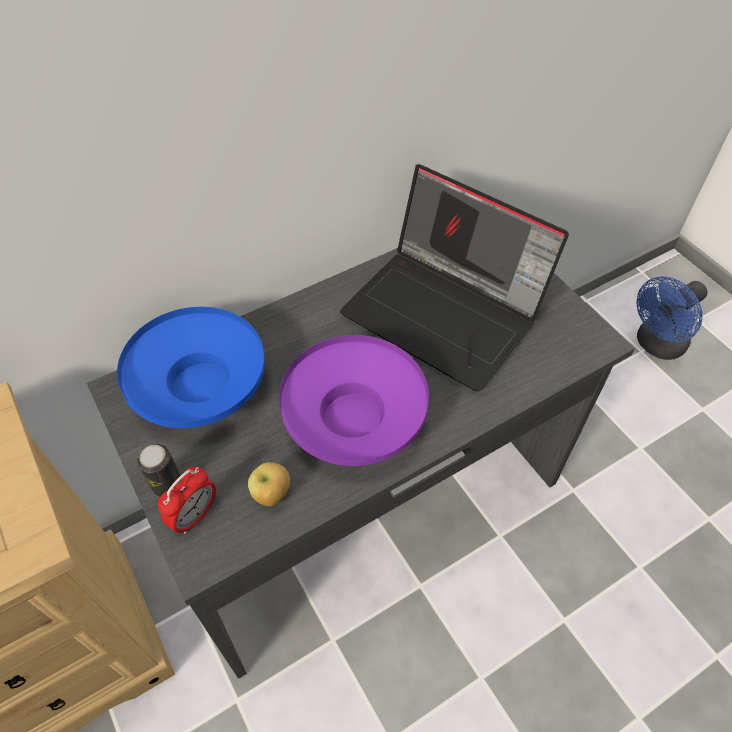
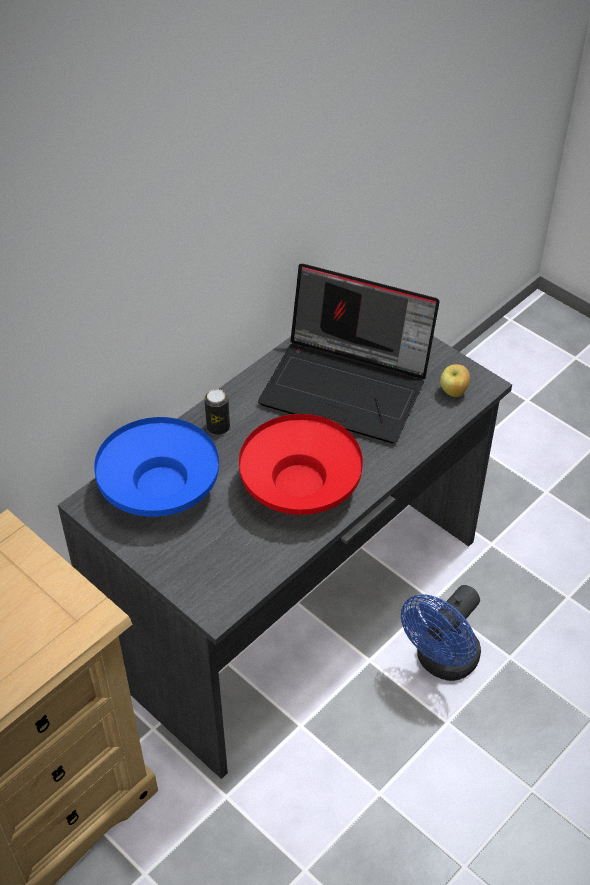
camera: 15 degrees left, 5 degrees down
can [137,444,182,497] -> can moved to [204,389,230,435]
alarm clock [158,467,216,534] -> none
apple [248,462,290,506] -> apple moved to [440,364,470,397]
purple bowl [279,335,429,466] -> red bowl [239,414,363,515]
blue fan [637,276,708,360] -> blue fan moved to [401,585,481,681]

